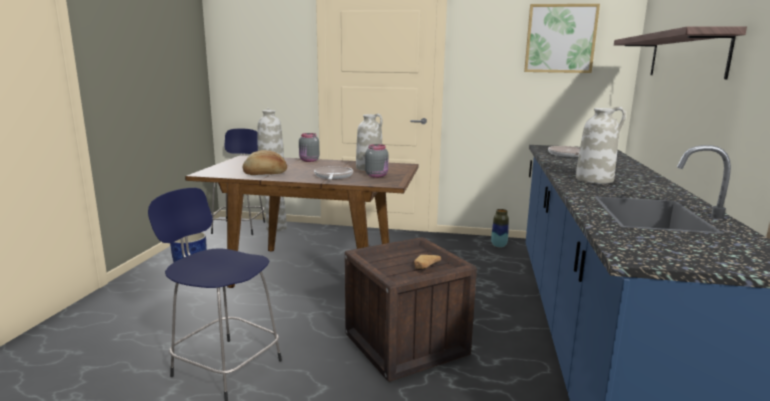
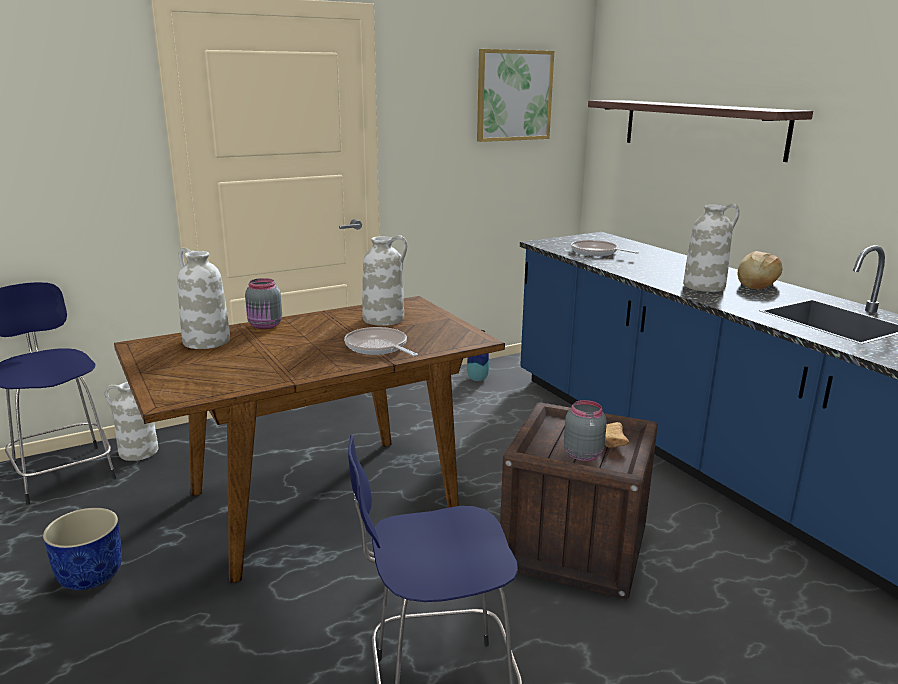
camera: 40 degrees left, 5 degrees up
bread [243,150,287,175] -> bread moved to [738,251,782,289]
grey jar [365,144,388,178] -> grey jar moved to [564,400,607,461]

